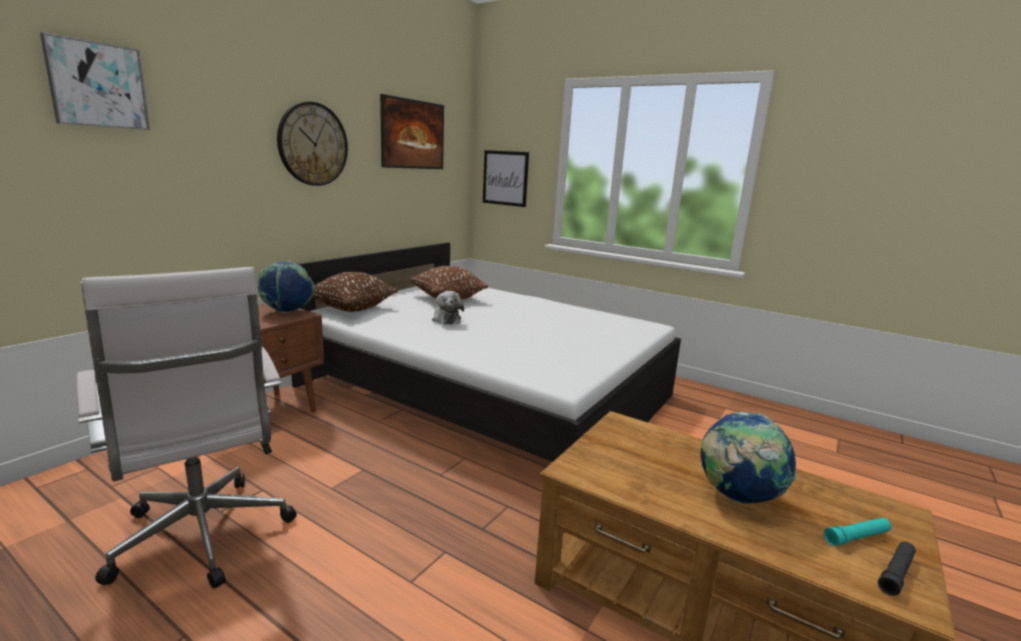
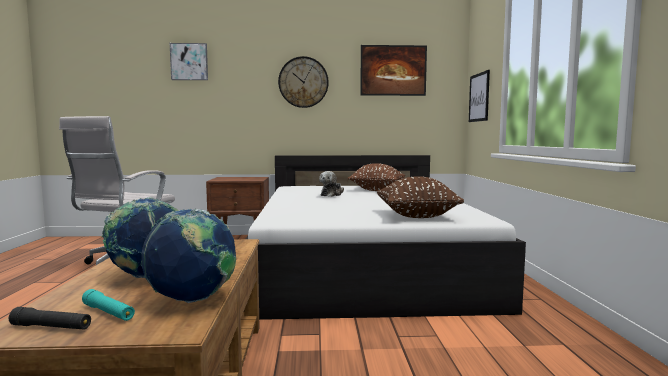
camera: 55 degrees right, 10 degrees down
globe [257,261,314,313] -> globe moved to [141,209,236,303]
brown pillow [312,272,398,312] -> brown pillow moved to [377,176,464,218]

